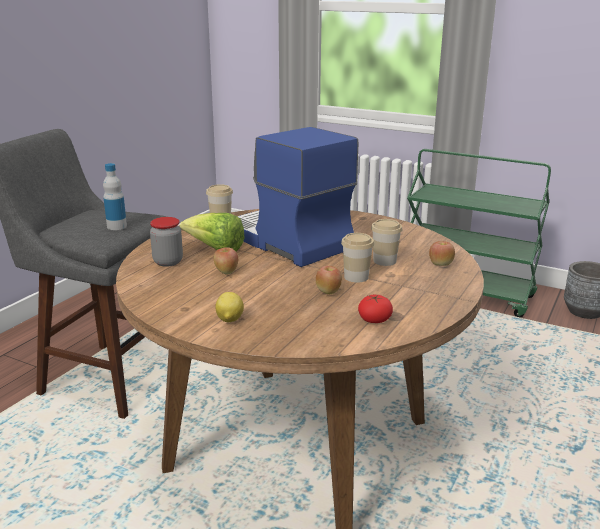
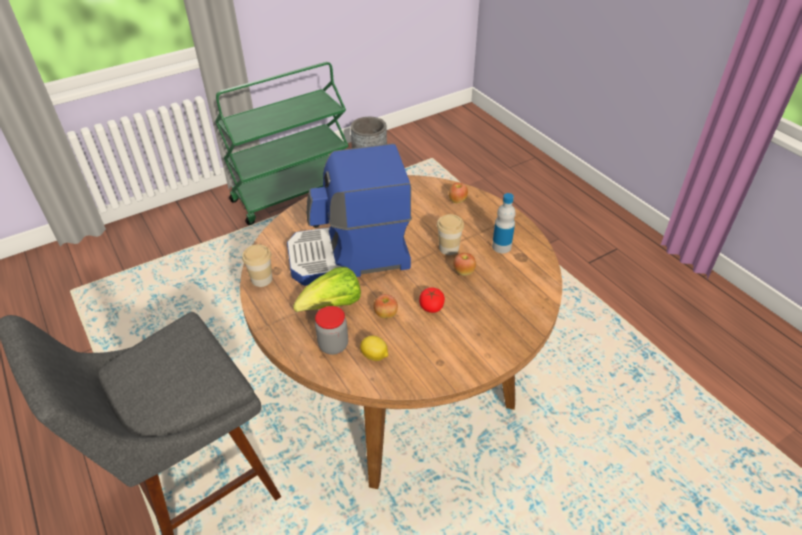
camera: 60 degrees left, 20 degrees up
bottle [103,163,127,230] -> bottle moved to [492,193,516,253]
lemon [215,292,244,322] -> lemon moved to [360,336,388,361]
tomato [358,295,393,323] -> tomato moved to [419,287,445,313]
cup [371,219,402,266] -> none

